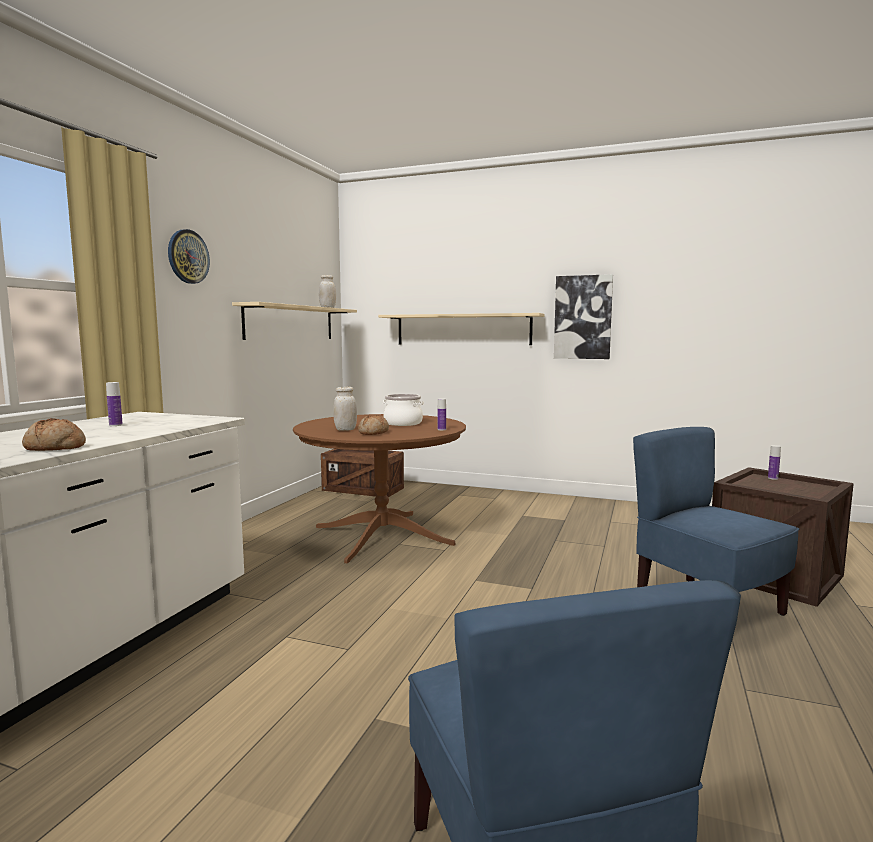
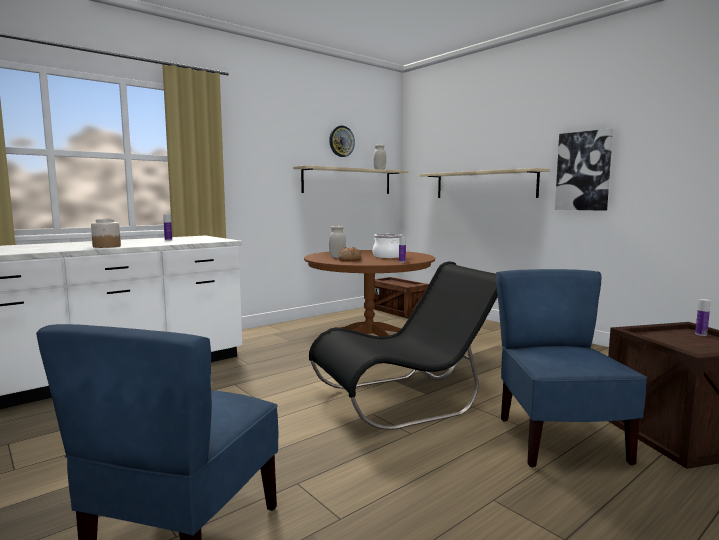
camera: 30 degrees right, 0 degrees up
bread [22,418,86,451] -> jar [91,219,121,248]
wall clock [168,229,210,284] -> wall clock moved to [329,126,355,157]
none -> black chair [309,262,498,430]

